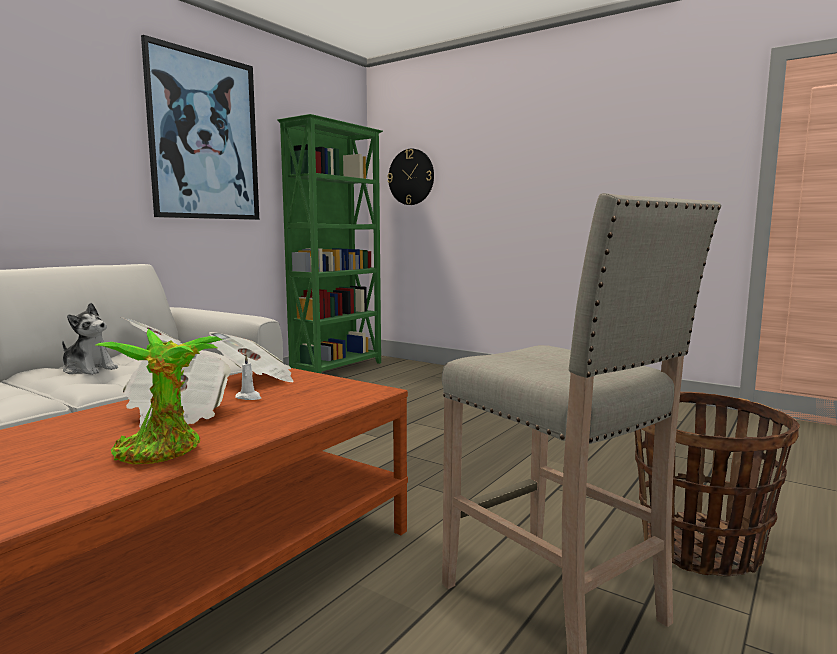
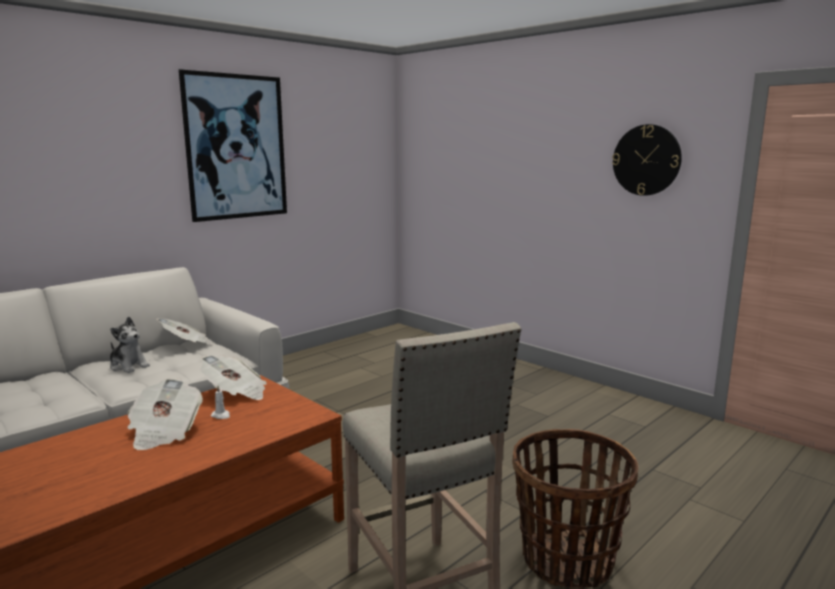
camera: 10 degrees right, 5 degrees up
potted plant [96,329,223,464] -> none
green bookcase [277,114,383,374] -> none
wall clock [387,149,434,205] -> wall clock moved to [612,124,682,196]

